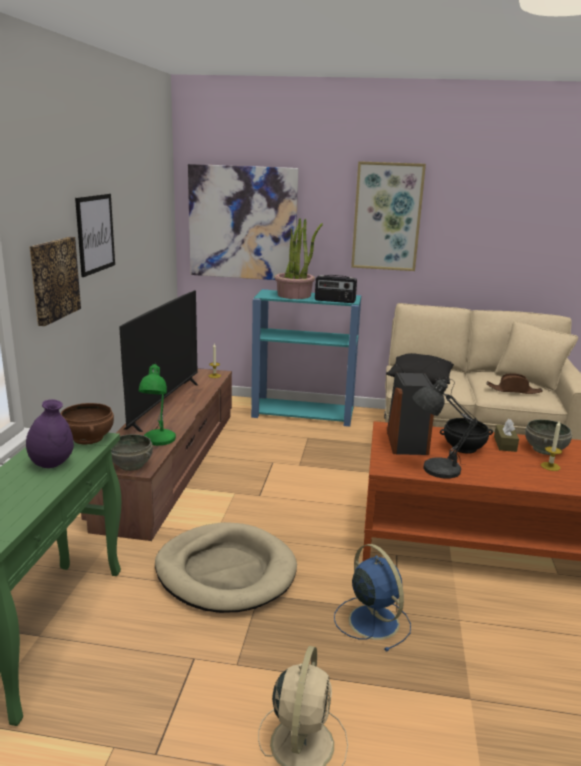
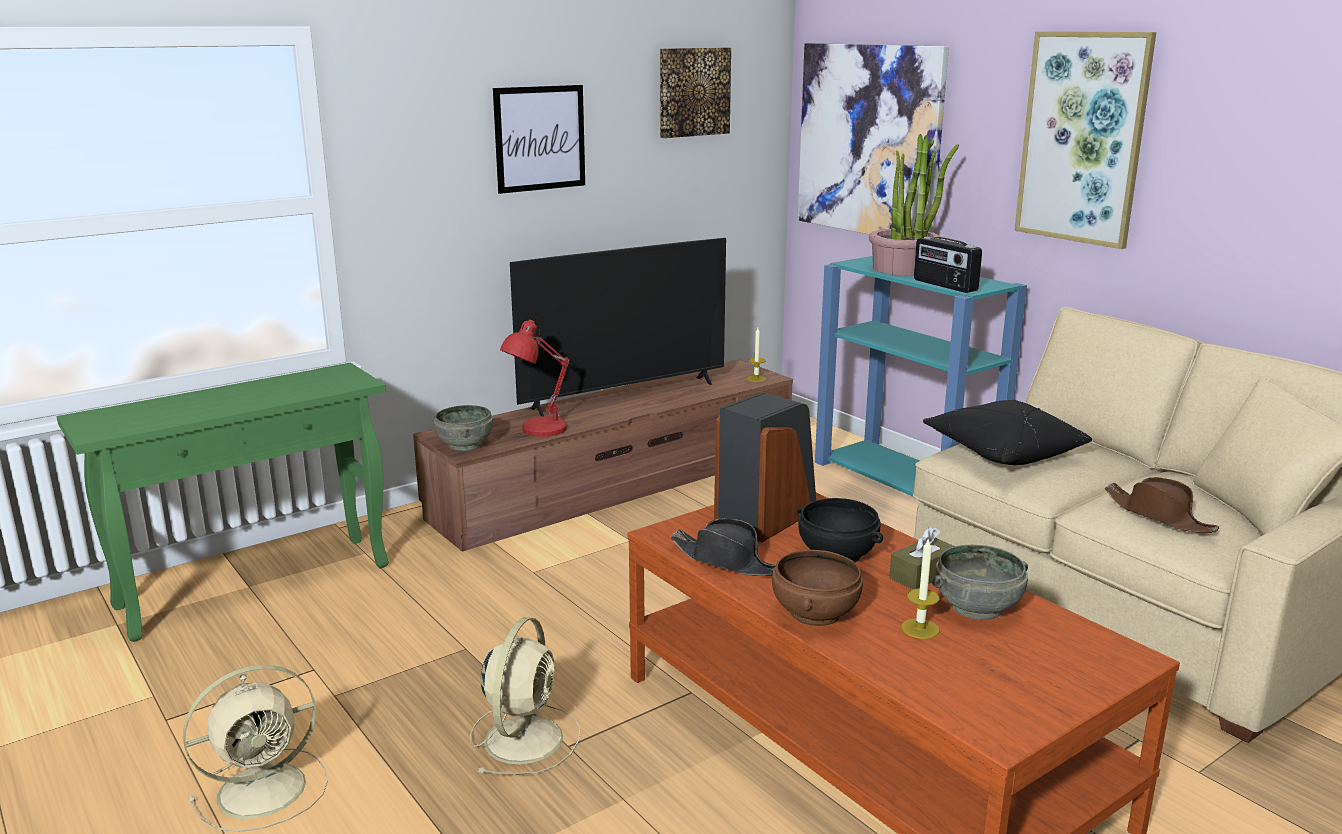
camera: 45 degrees right, 0 degrees up
purple vase [26,399,74,468] -> none
picture [29,237,81,326] -> picture moved to [660,48,731,138]
brown bowl [61,403,114,445] -> brown bowl moved to [772,550,863,626]
green table lamp [139,362,176,446] -> red table lamp [500,318,570,437]
beige dog bed [155,522,297,613] -> none
blue fan [334,544,411,652] -> beige fan [470,617,580,775]
grey table lamp [412,379,478,479] -> black hat [670,518,776,576]

